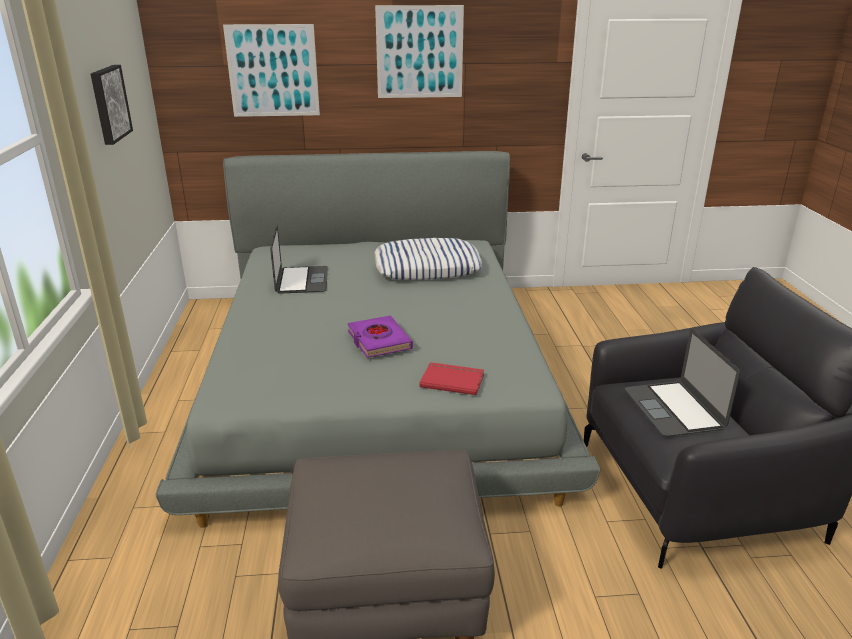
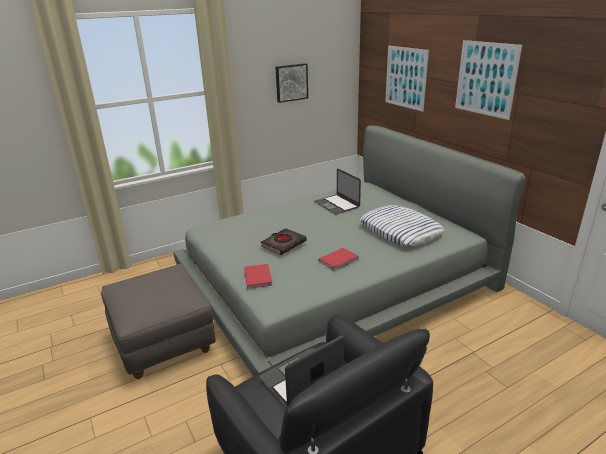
camera: 65 degrees right, 0 degrees up
laptop [270,225,328,294] -> laptop turned 90 degrees clockwise [314,169,361,214]
purple book [347,316,413,358] -> black book [261,228,307,255]
none -> red book [319,248,359,271]

